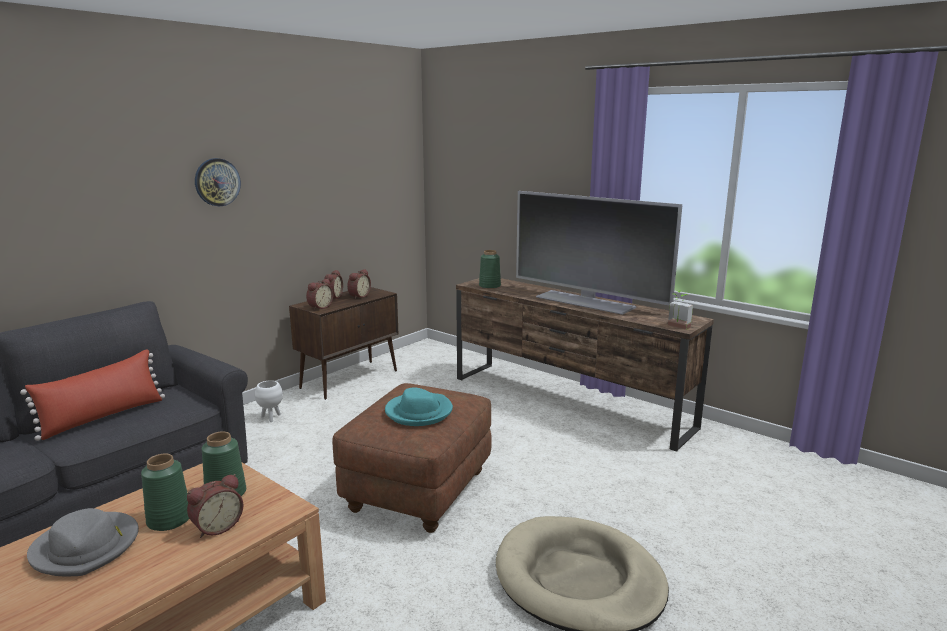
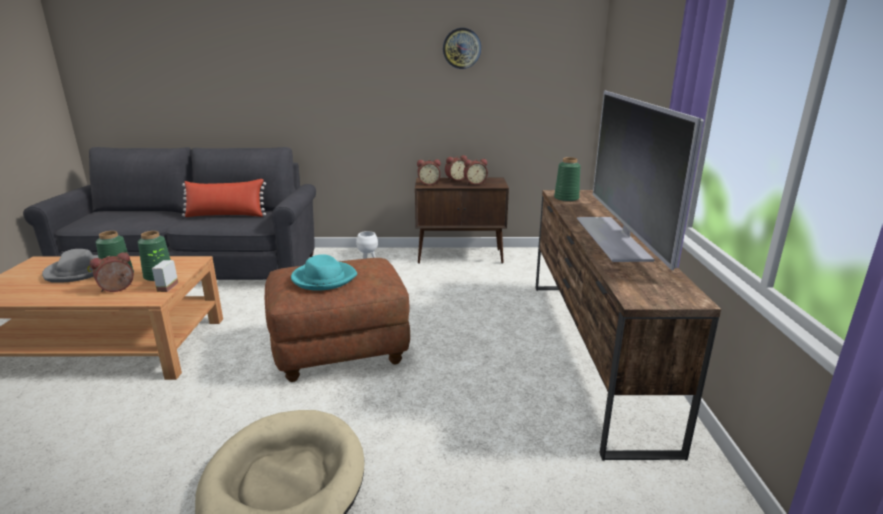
camera: 50 degrees right, 5 degrees up
alarm clock [187,474,243,538] -> alarm clock turned 135 degrees clockwise [90,252,134,292]
wall clock [195,158,241,206] -> wall clock moved to [443,28,481,69]
potted plant [668,290,693,330] -> potted plant moved to [148,249,178,292]

